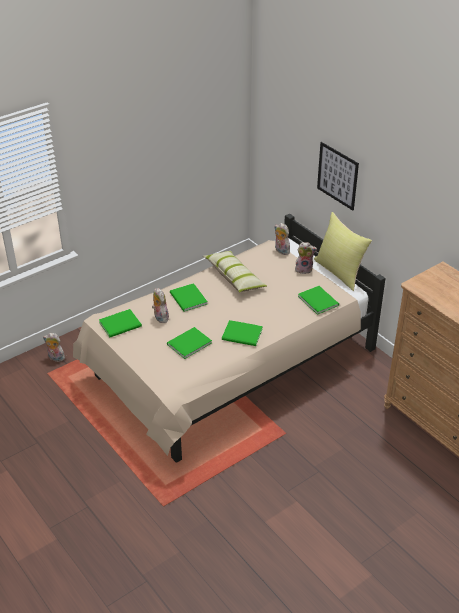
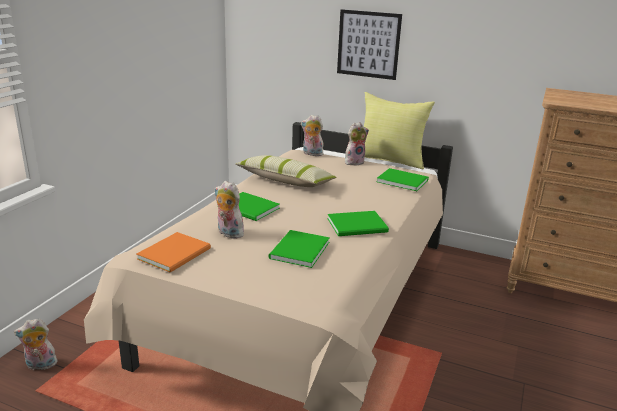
camera: 30 degrees left, 15 degrees down
green book [99,309,142,337] -> orange book [137,232,211,272]

